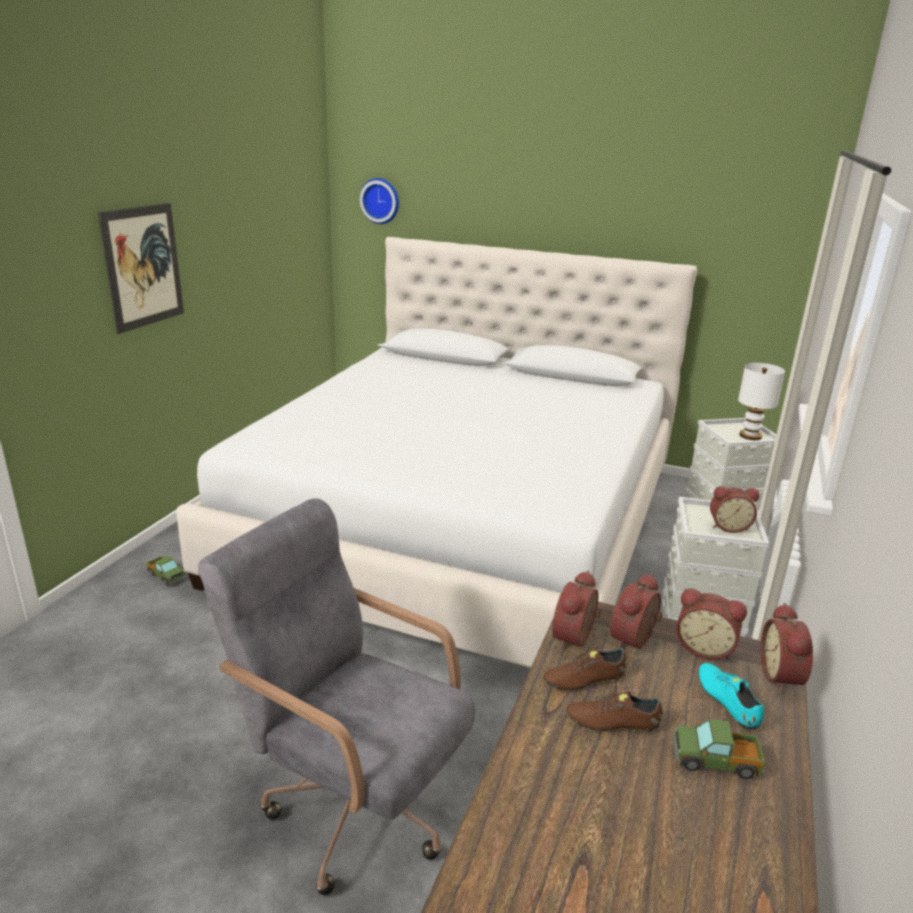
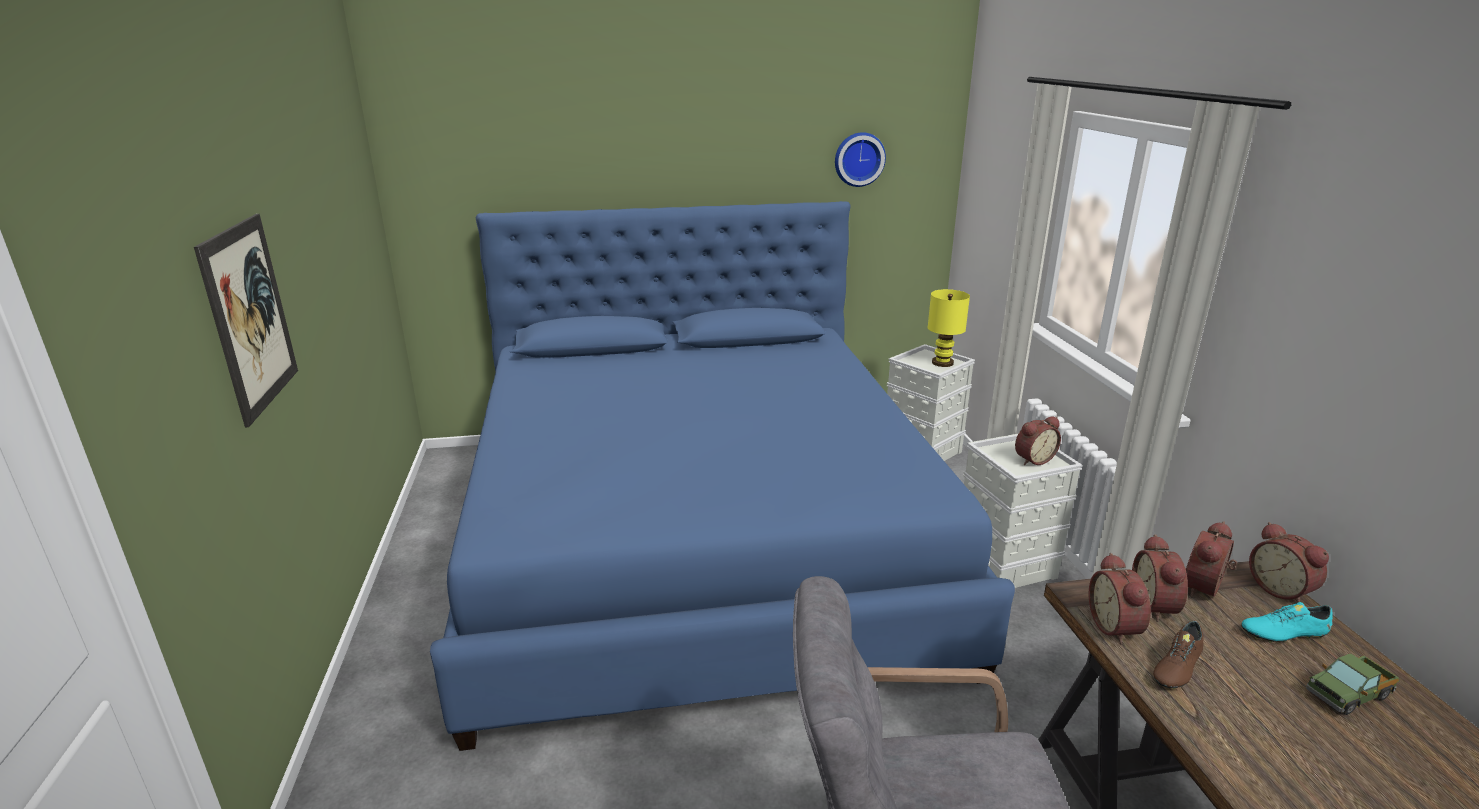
camera: 30 degrees left, 0 degrees up
toy truck [146,556,186,585] -> none
white bed [176,237,697,668] -> blue bed [430,201,1015,751]
wall clock [360,178,399,224] -> wall clock moved to [835,132,886,187]
brown shoe [566,691,662,733] -> none
alarm clock [676,588,747,660] -> alarm clock turned 135 degrees clockwise [1186,521,1237,597]
turquoise shoe [699,663,764,729] -> turquoise shoe turned 45 degrees counterclockwise [1241,602,1333,643]
white table lamp [738,363,785,440] -> yellow table lamp [928,289,970,367]

